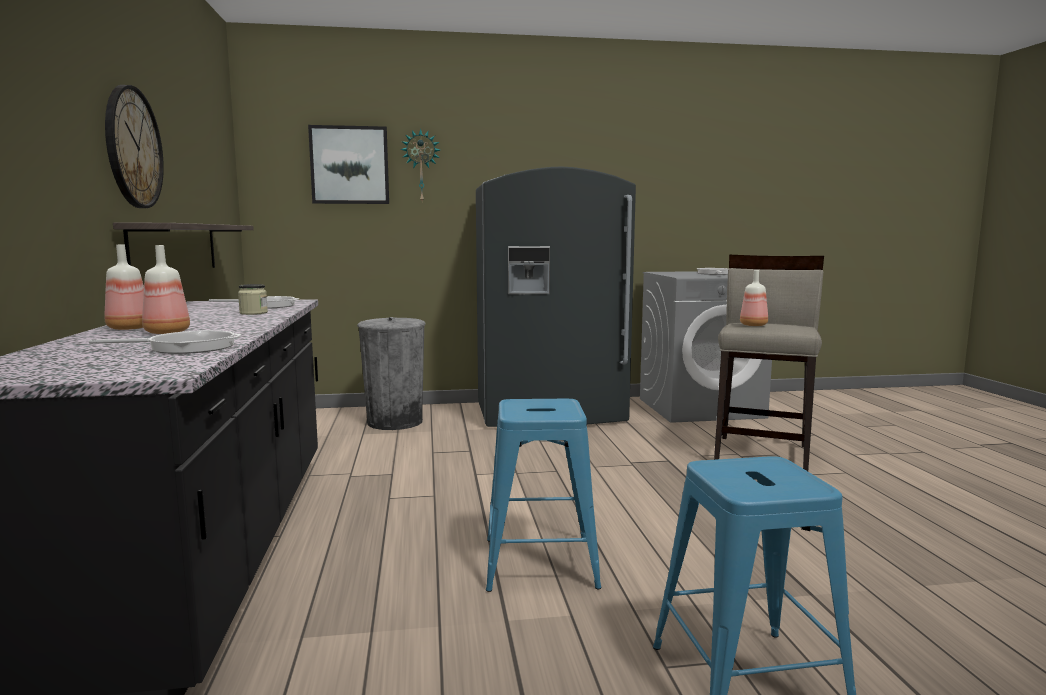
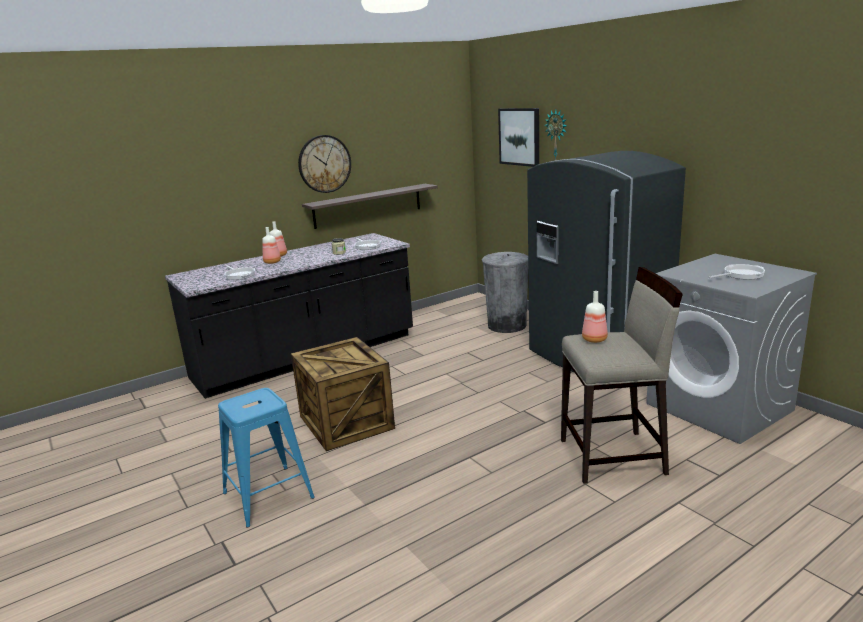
camera: 65 degrees right, 10 degrees up
blue stool [486,399,601,592] -> crate [291,337,395,451]

